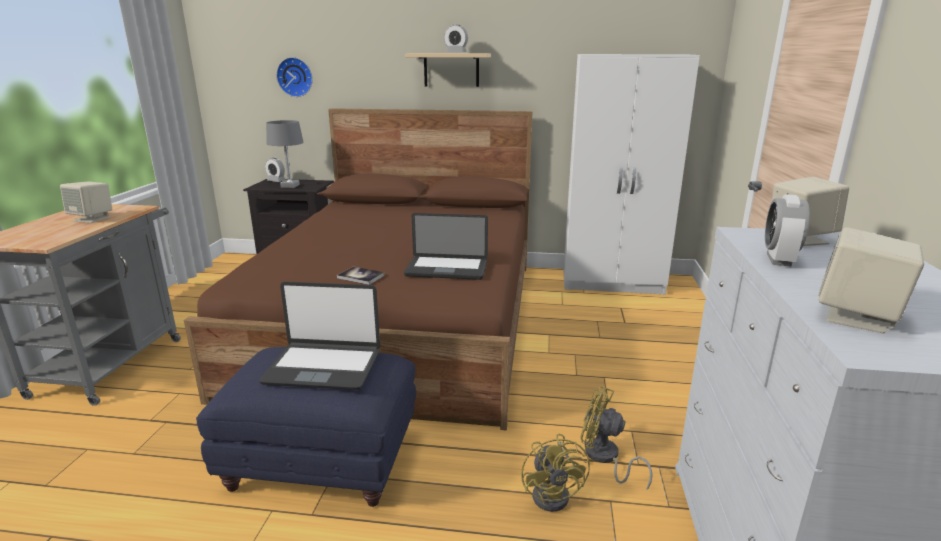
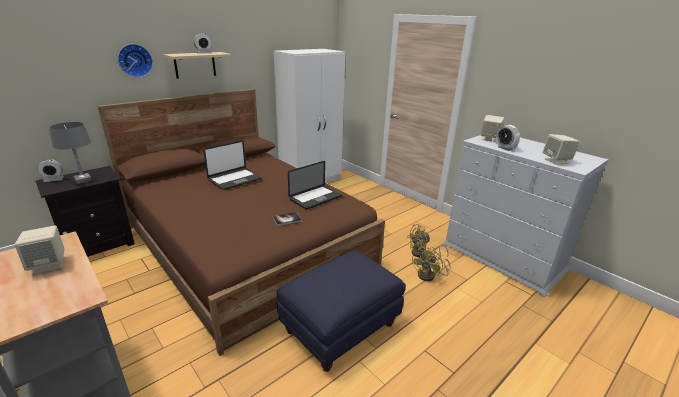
camera: 50 degrees left, 5 degrees up
laptop [259,282,380,390] -> laptop moved to [203,140,262,190]
wall clock [276,57,313,97] -> wall clock moved to [118,44,153,78]
yellow fan [521,434,590,512] -> yellow fan turned 90 degrees clockwise [411,247,451,281]

